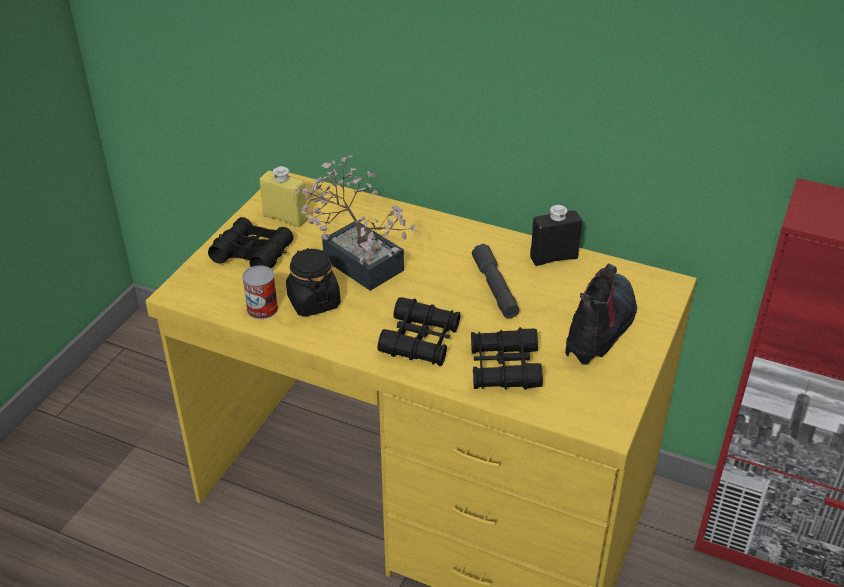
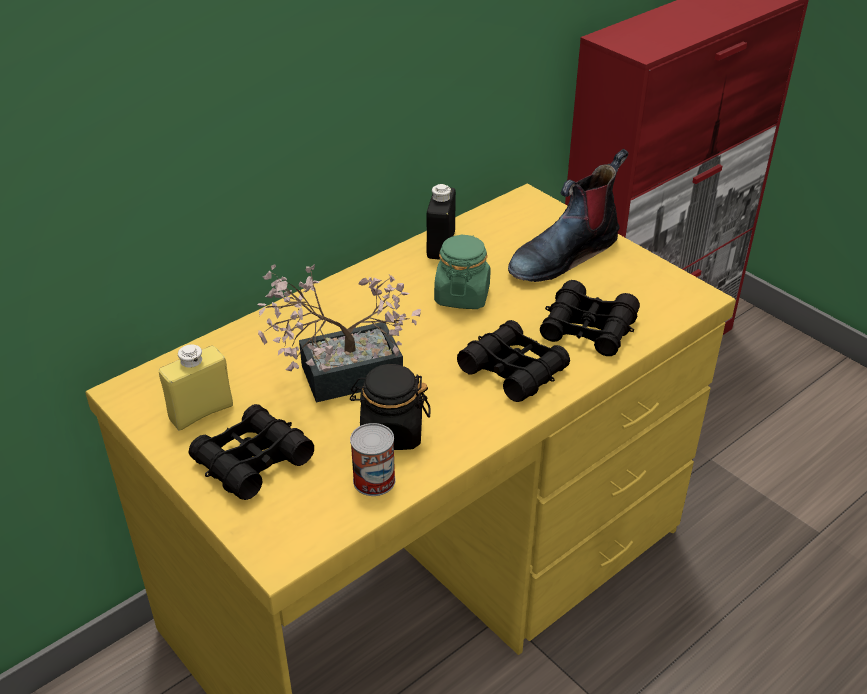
camera: 65 degrees left, 0 degrees up
grey flashlight [472,244,519,318] -> green jar [434,234,491,309]
boot [565,264,637,365] -> boot turned 90 degrees counterclockwise [508,149,628,282]

